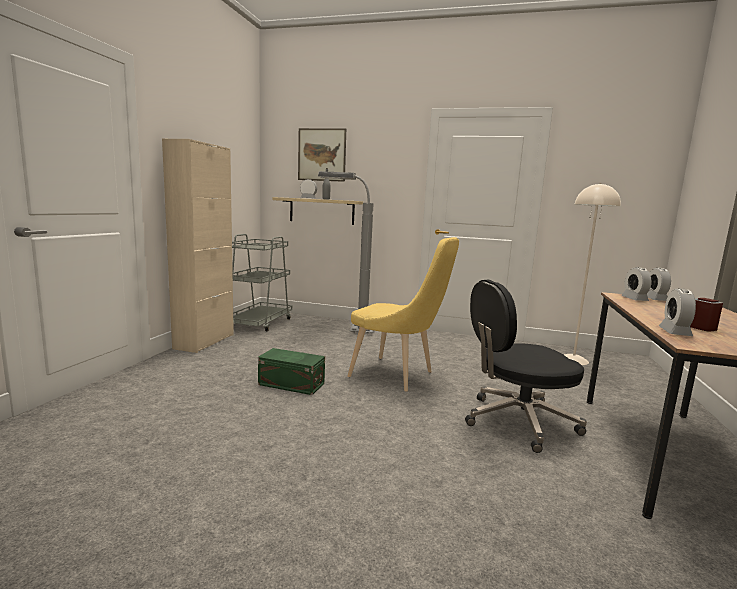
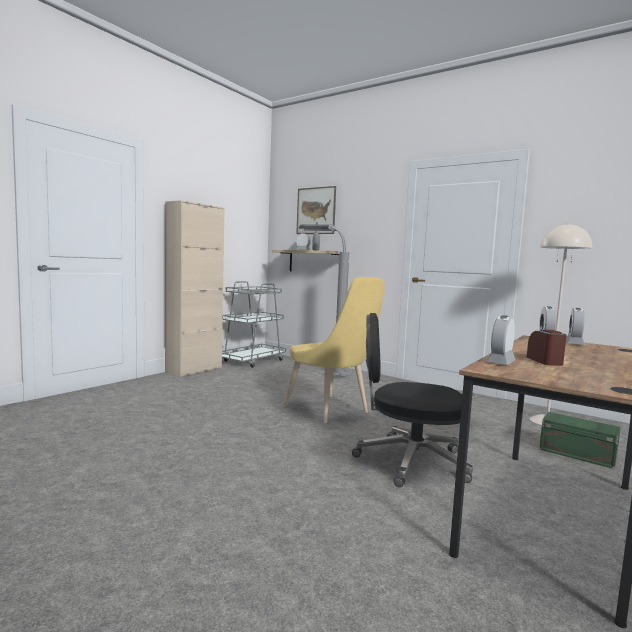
camera: 20 degrees right, 5 degrees down
green storage box [258,348,325,395] -> green storage box moved to [539,412,621,469]

